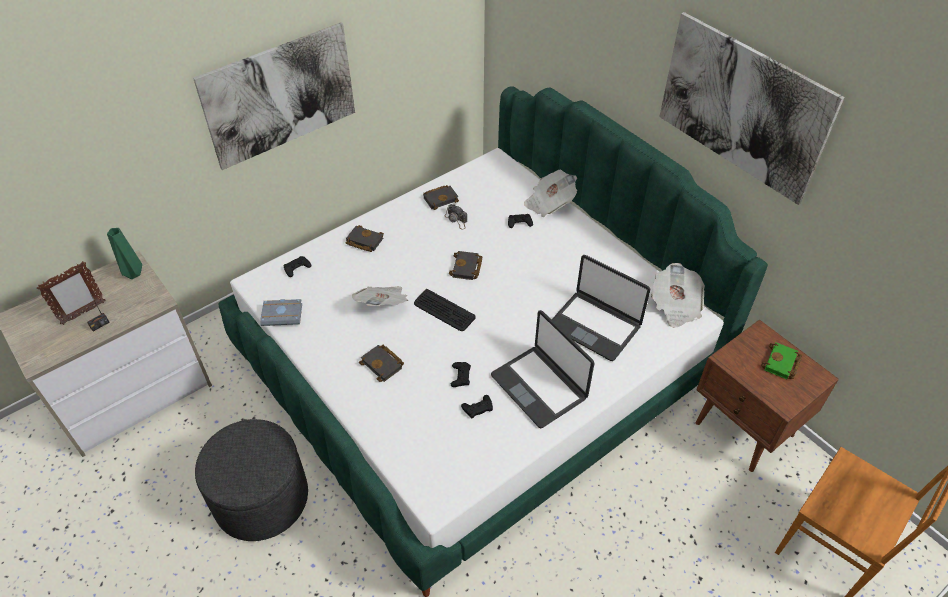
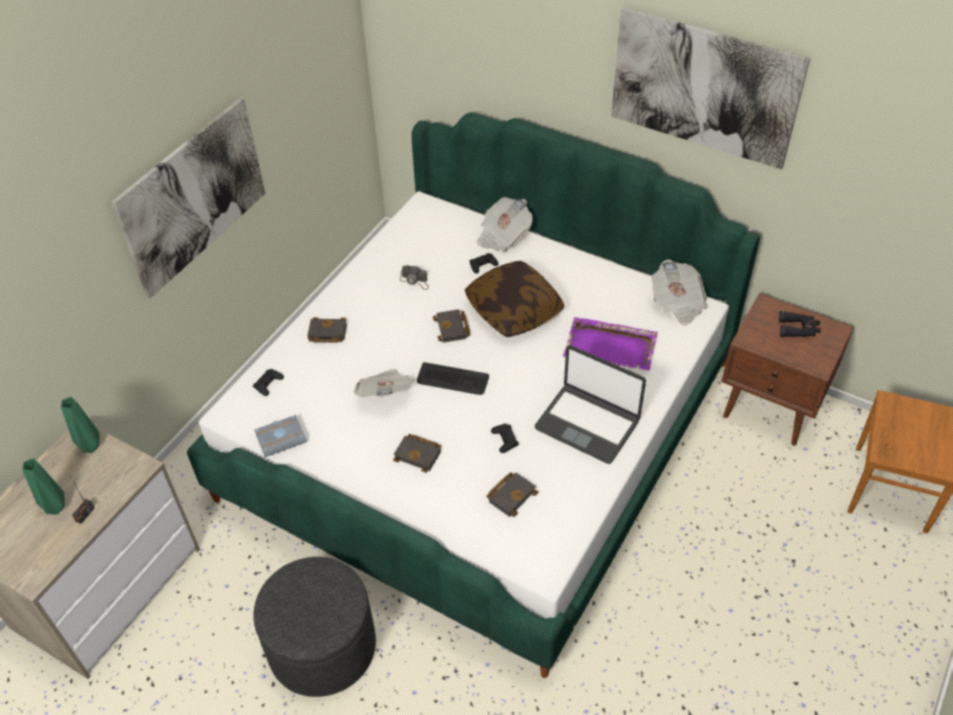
camera: 20 degrees left, 0 degrees up
picture frame [37,261,105,325] -> green vase [22,458,65,515]
black book [423,185,459,210] -> black book moved to [486,472,538,517]
black game controller [461,395,493,418] -> none
laptop [552,255,650,361] -> purple tray [563,317,658,370]
green book [761,342,802,379] -> black binoculars [779,311,821,337]
none -> pillow [465,261,565,337]

